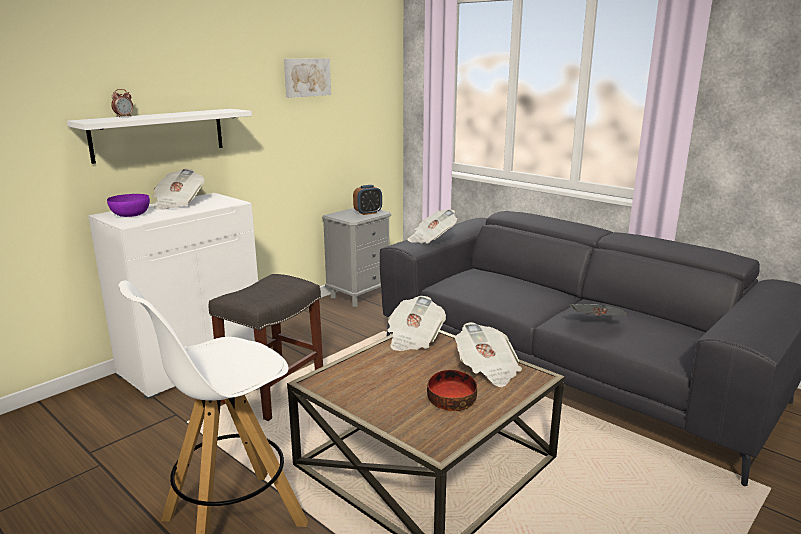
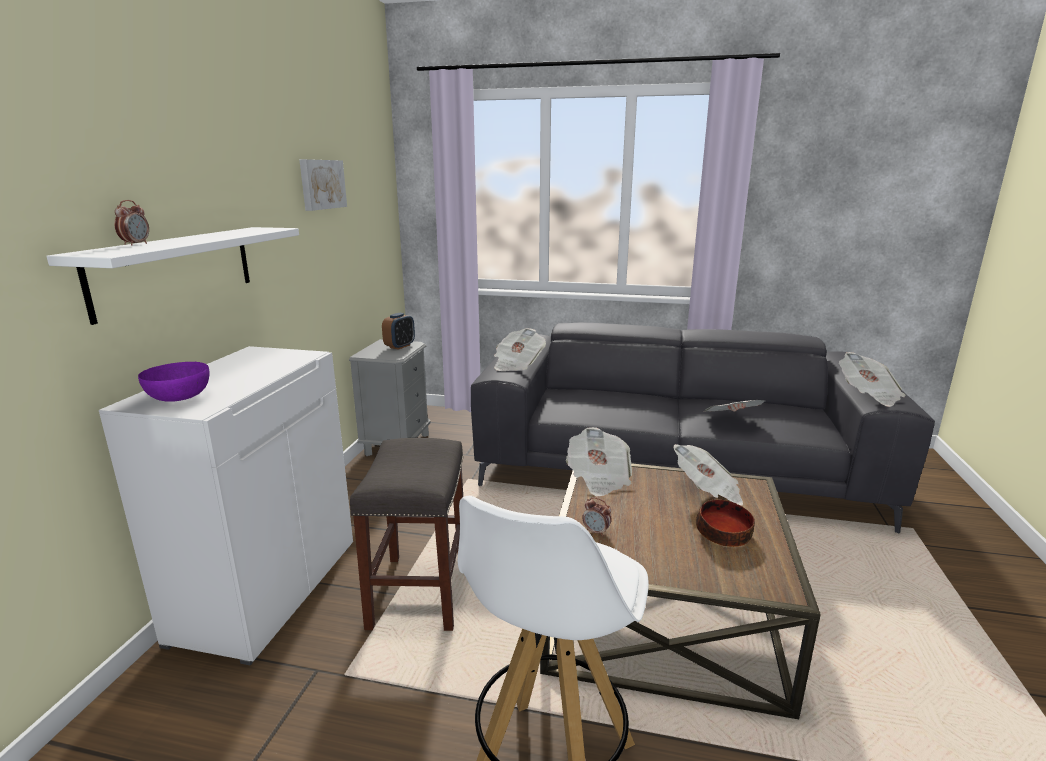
camera: 30 degrees left, 0 degrees up
newspaper [153,169,205,210] -> newspaper moved to [839,352,906,407]
none -> alarm clock [582,497,612,536]

